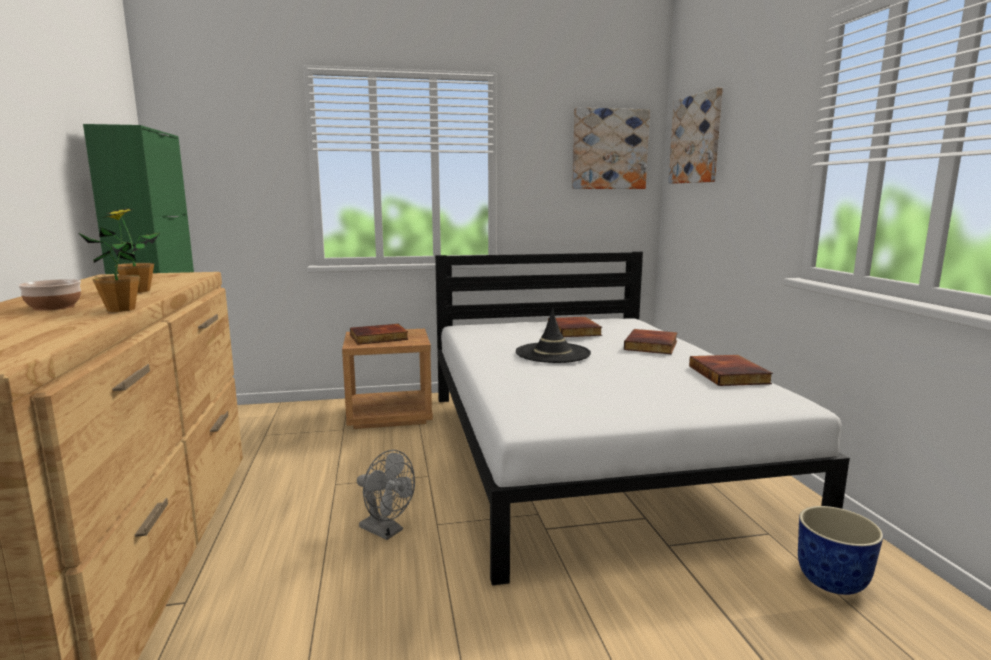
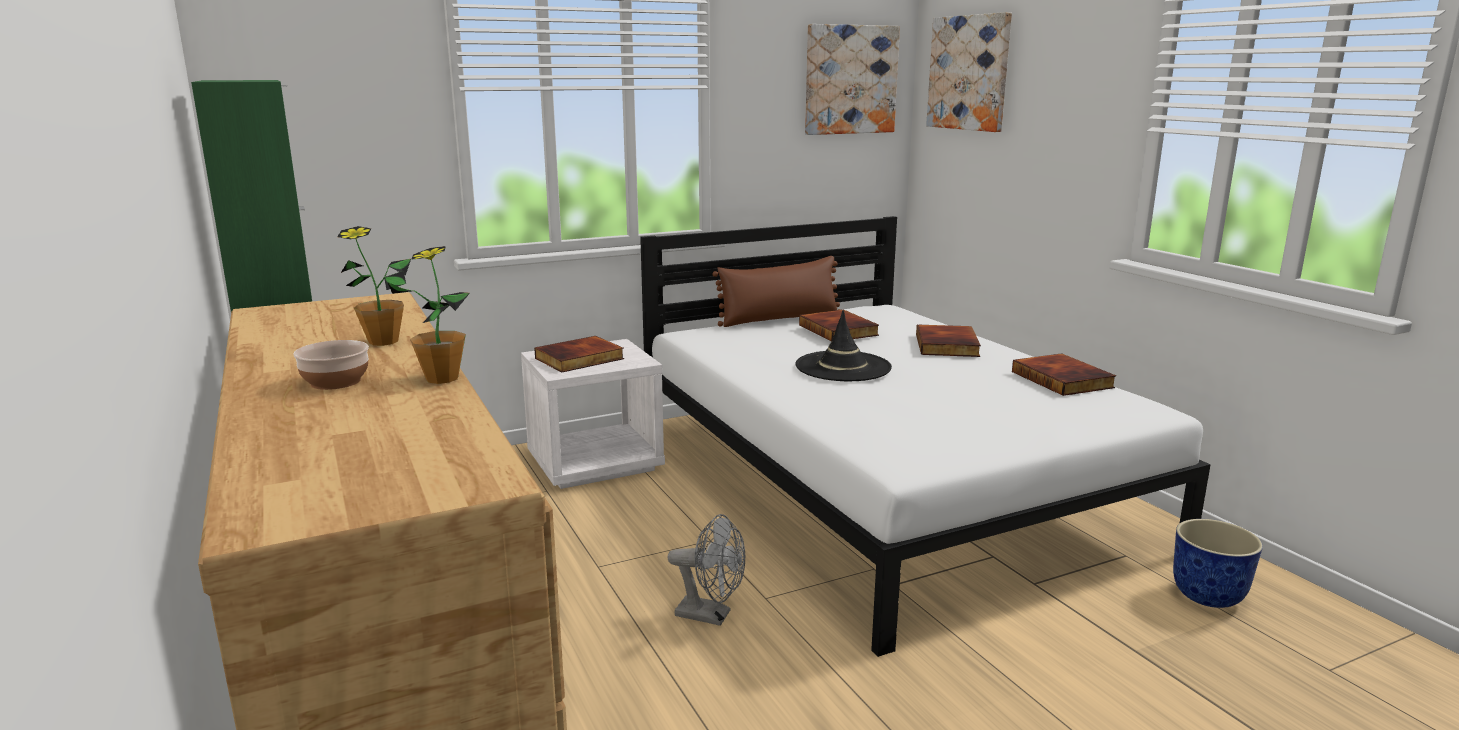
camera: 15 degrees left, 5 degrees up
brown nightstand [342,329,433,429] -> white nightstand [521,339,665,489]
none -> brown pillow [713,256,841,327]

